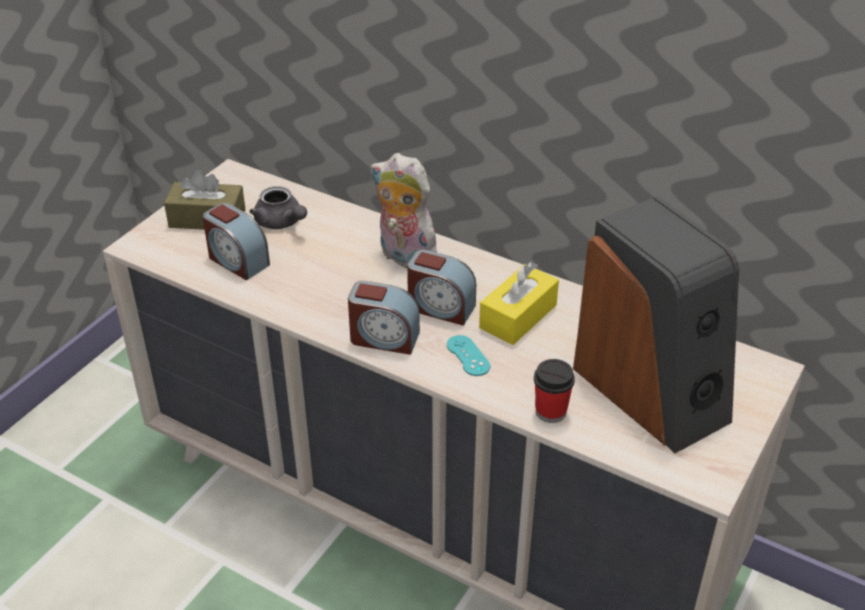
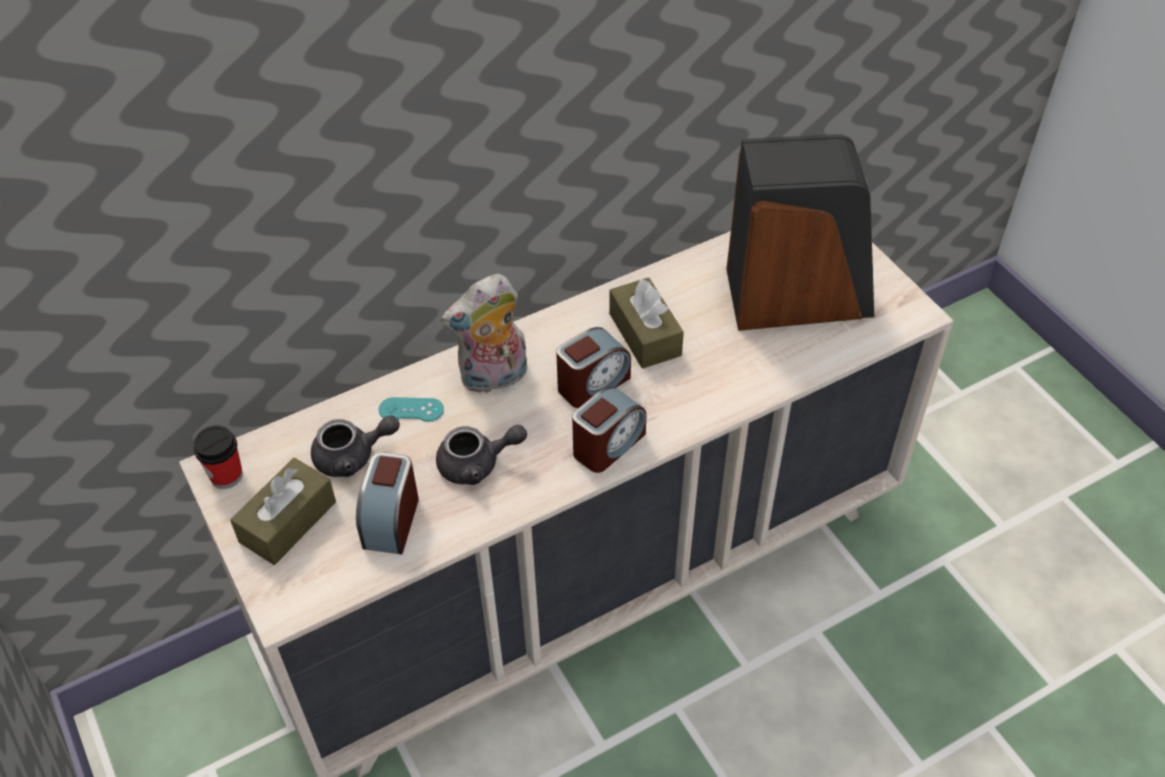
camera: 60 degrees left, 10 degrees up
alarm clock [203,203,270,280] -> alarm clock turned 120 degrees clockwise [356,452,419,555]
turquoise game controller [447,335,490,376] -> turquoise game controller moved to [379,397,444,422]
yellow tissue box [479,262,559,345] -> brown tissue box [609,277,684,369]
cup [534,359,575,423] -> cup moved to [193,425,243,489]
none -> grey teapot [436,425,527,485]

